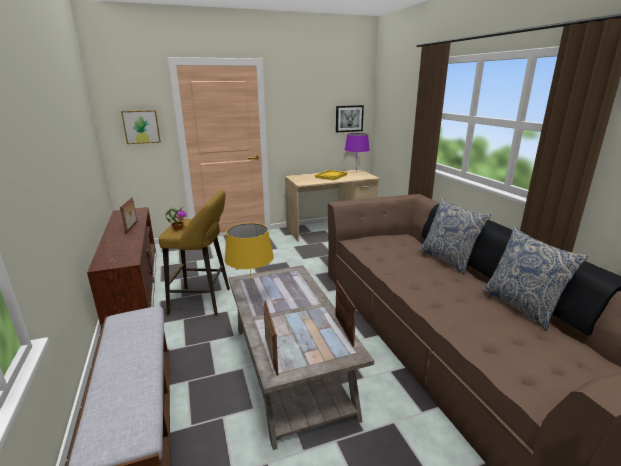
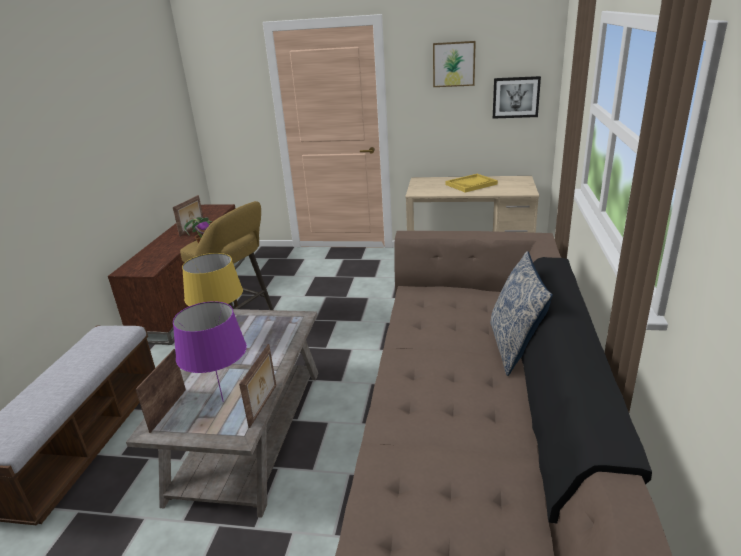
camera: 30 degrees right, 5 degrees up
picture [121,110,161,144] -> picture moved to [433,41,476,87]
purple table lamp [345,133,369,167] -> purple table lamp moved to [173,301,247,402]
pillow [482,227,588,331] -> none

